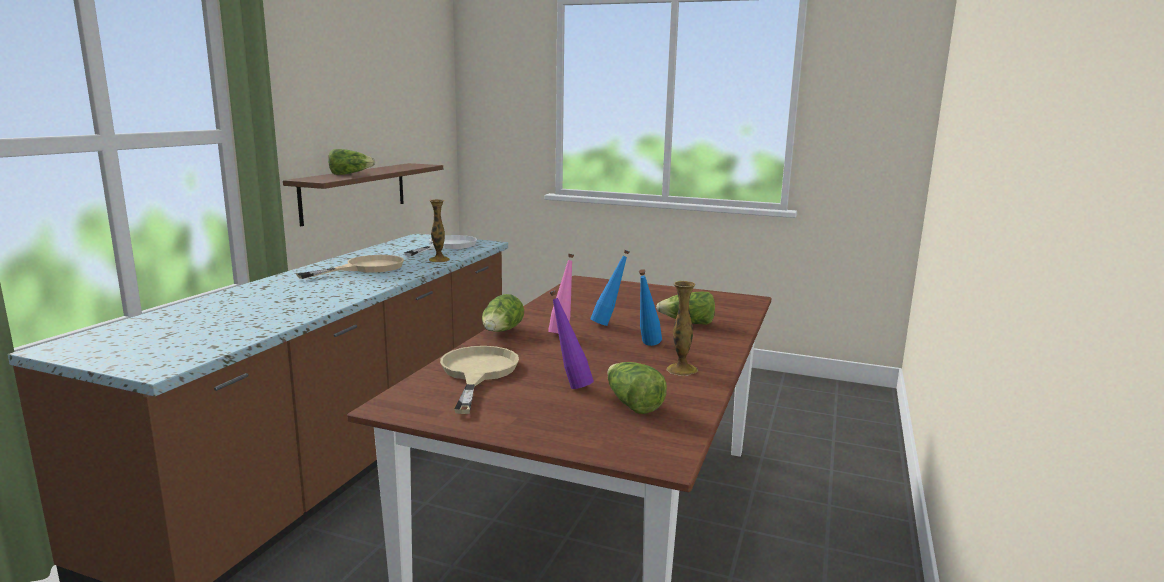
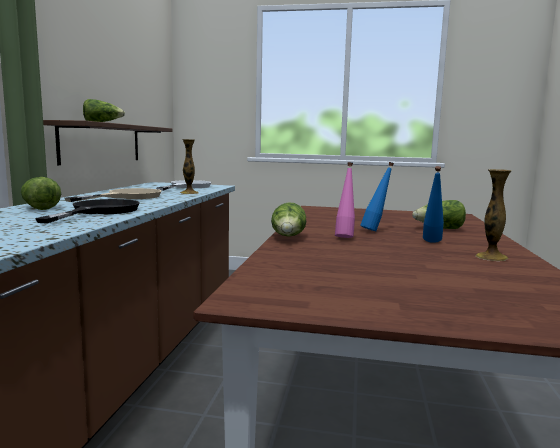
camera: 10 degrees left, 5 degrees down
beige frying pan [440,346,519,414] -> none
purple bottle [550,291,594,389] -> none
lettuce [607,362,667,414] -> lettuce moved to [21,177,61,210]
none -> black frying pan [35,199,140,223]

